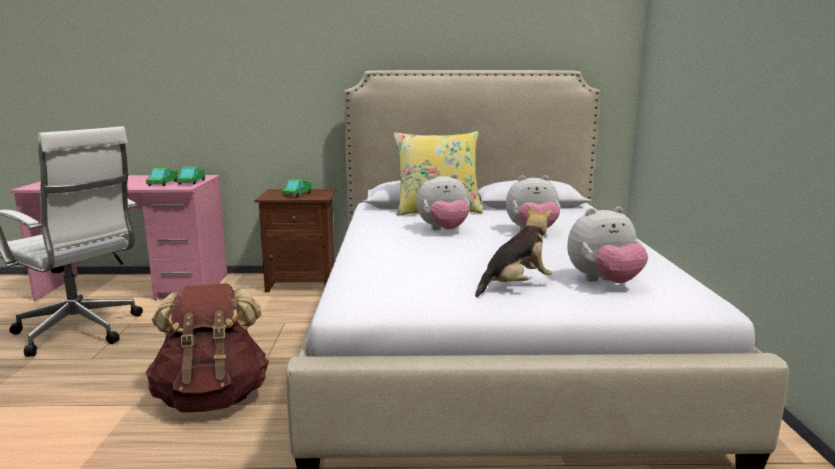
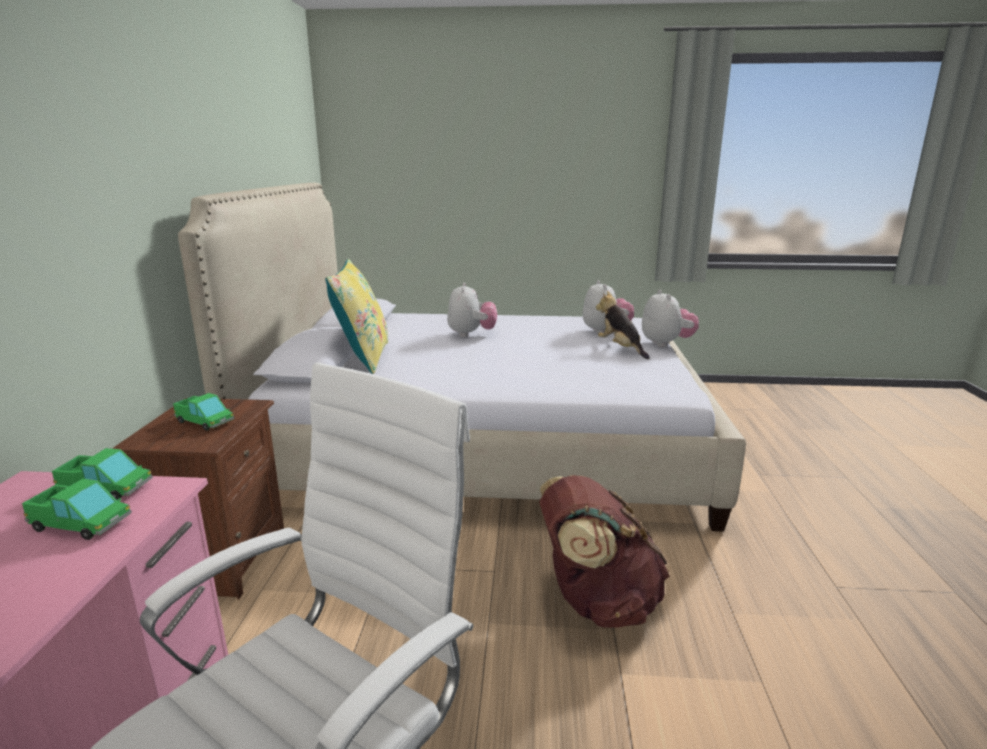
camera: 85 degrees left, 5 degrees up
plush toy [416,174,470,230] -> plush toy moved to [642,289,699,347]

